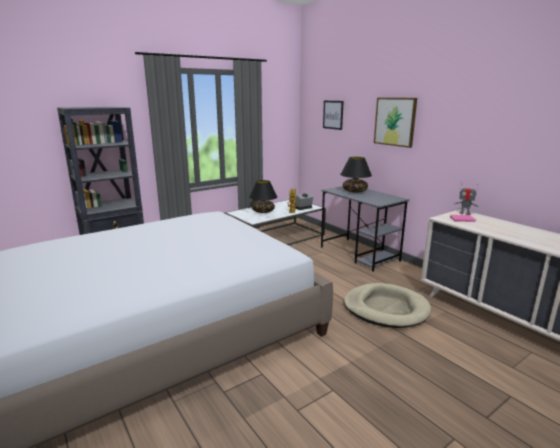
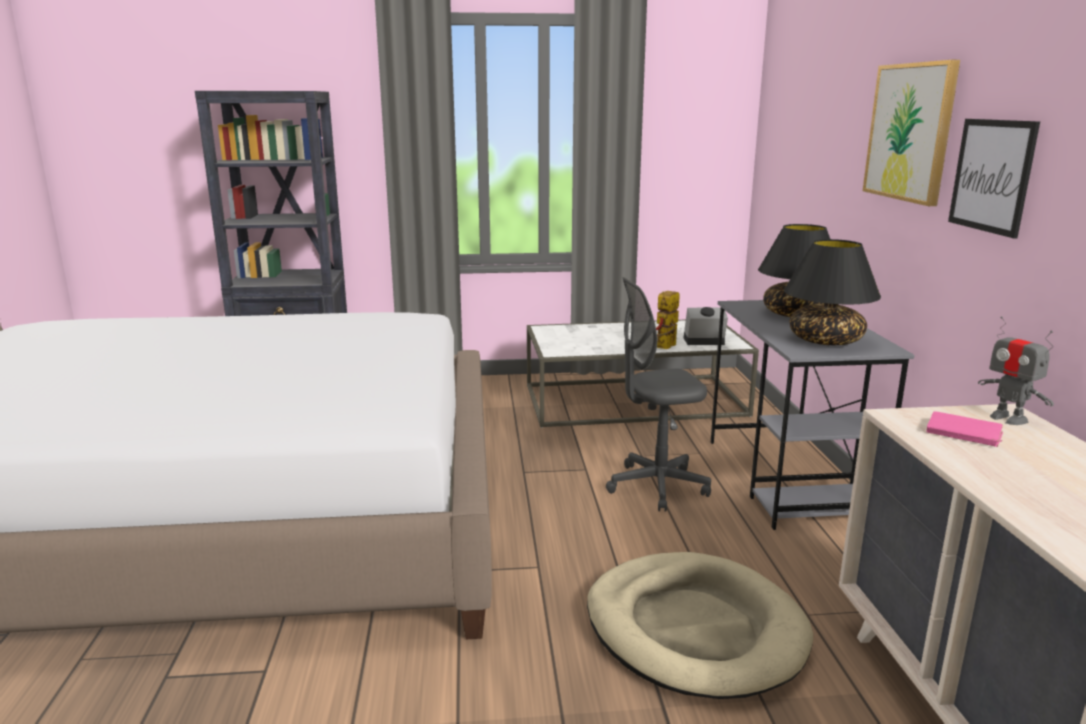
camera: 30 degrees right, 0 degrees up
black table lamp [249,180,277,213] -> black table lamp moved to [784,239,881,345]
picture [323,101,344,130] -> picture moved to [948,119,1040,238]
none -> grey office chair [606,277,711,512]

